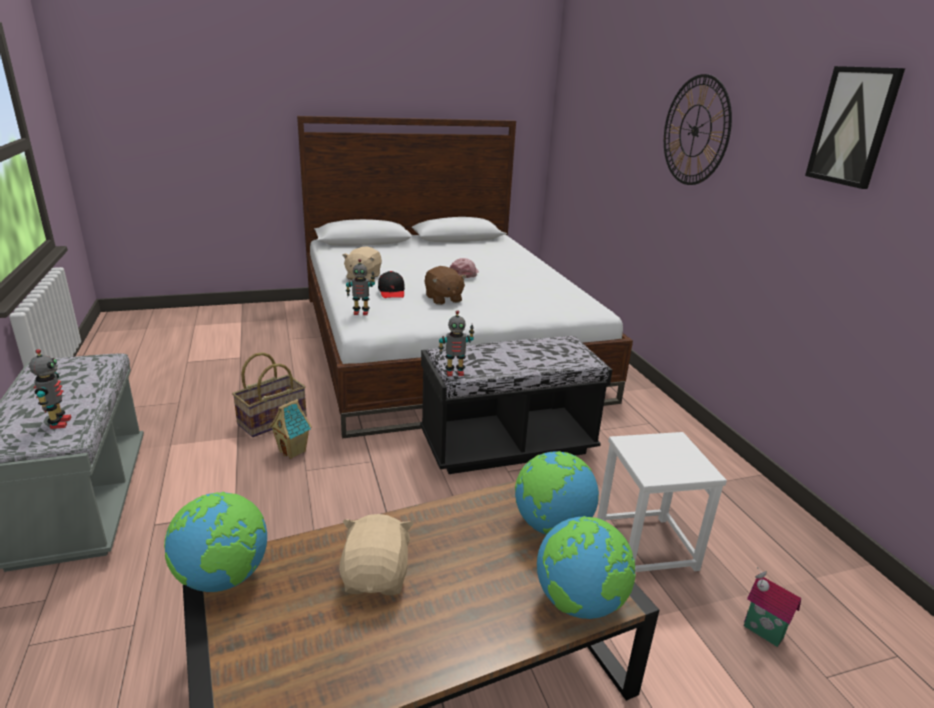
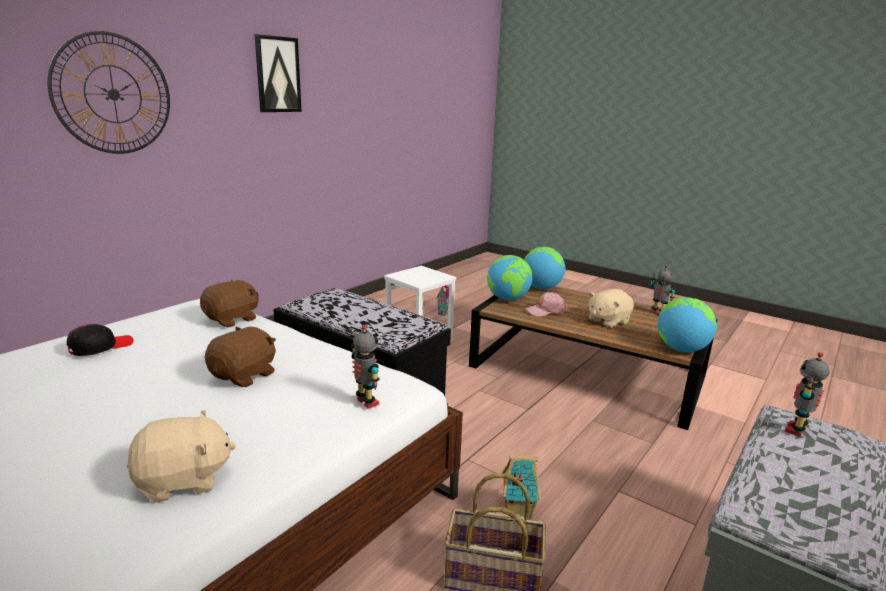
camera: 125 degrees left, 5 degrees down
black cap [378,271,405,298] -> black cap moved to [67,324,133,356]
toy robot [438,311,474,376] -> toy robot moved to [651,265,675,314]
pink cap [450,258,479,278] -> pink cap moved to [525,292,567,317]
none -> brown plush toy [200,280,259,328]

